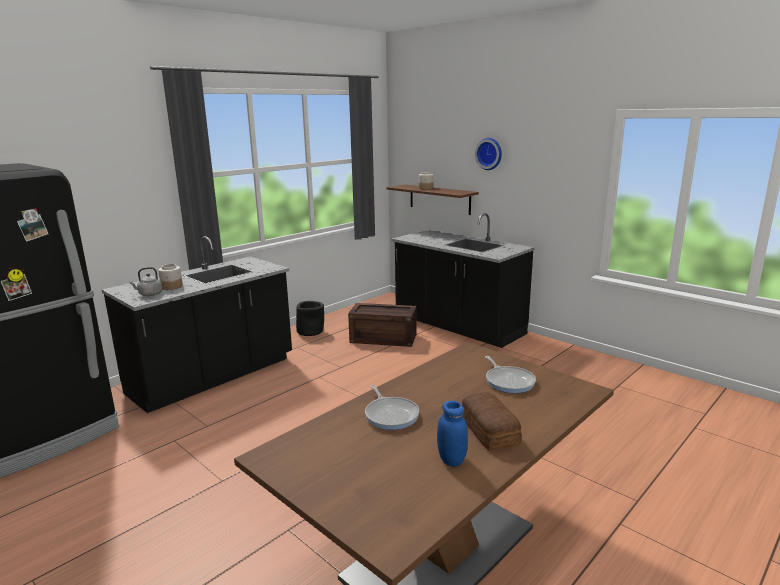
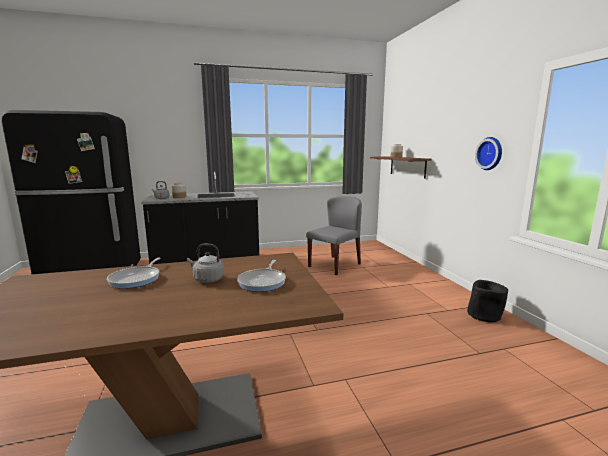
camera: 30 degrees right, 5 degrees down
black planter [296,301,324,336] -> black planter moved to [467,280,508,322]
crate [348,303,416,347] -> grey chair [306,196,362,275]
black counter [391,213,535,348] -> none
blue jar [437,401,468,467] -> none
bread [462,392,522,451] -> none
wall clock [475,138,502,170] -> wall clock moved to [475,137,502,170]
none -> grey kettle [187,244,224,283]

